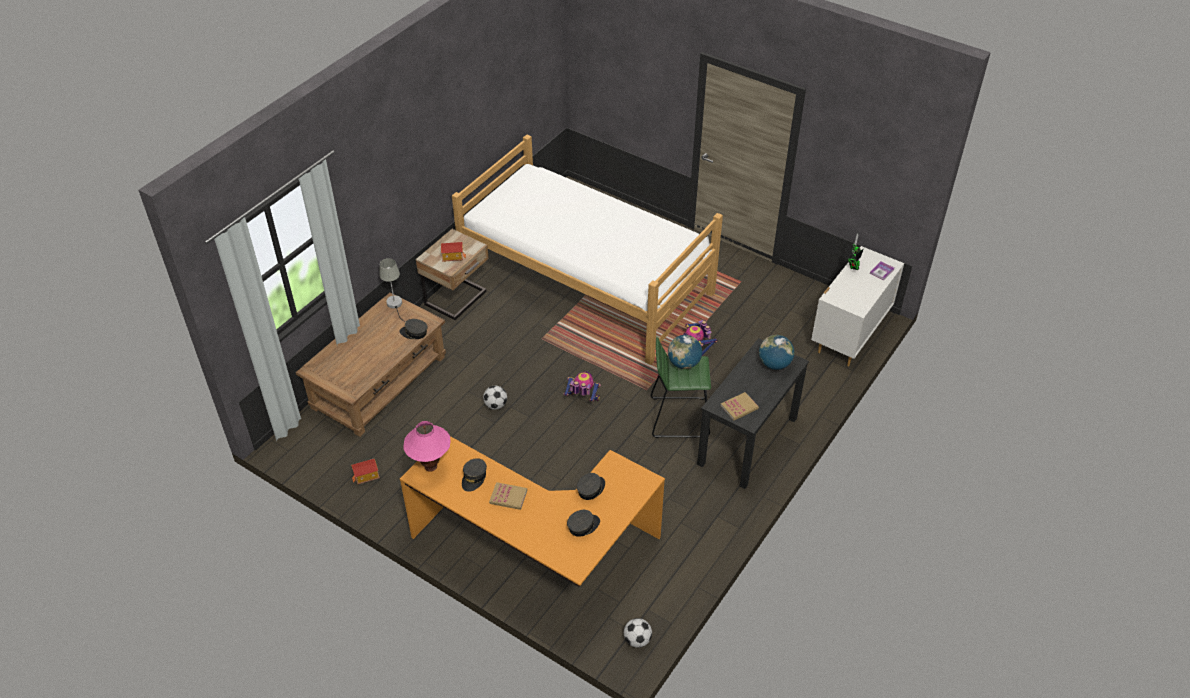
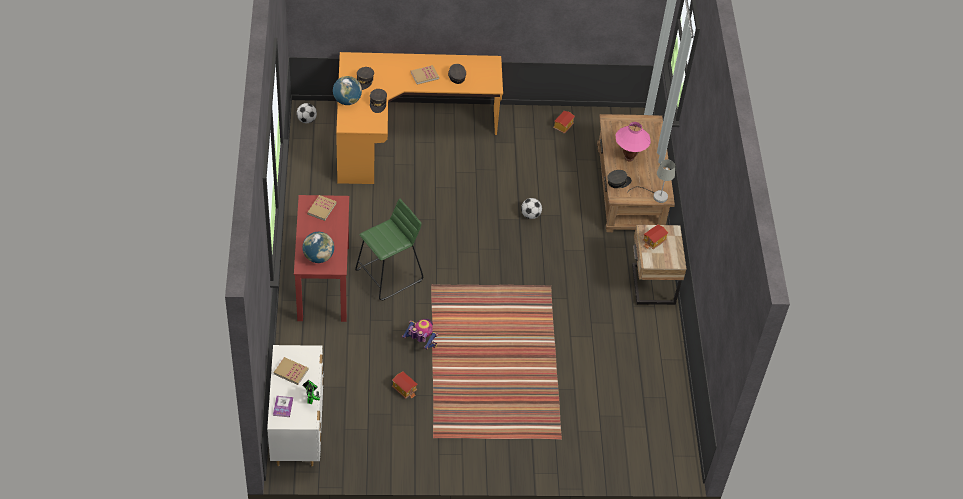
camera: 140 degrees right, 5 degrees up
pink table lamp [404,421,450,472] -> pink table lamp moved to [616,122,651,162]
bed [452,135,723,365] -> none
toy robot [564,371,601,402] -> none
globe [668,335,702,369] -> globe moved to [333,76,362,105]
black desk [697,338,809,489] -> red desk [294,195,349,322]
none -> book [274,357,309,385]
none -> toy house [392,372,418,399]

